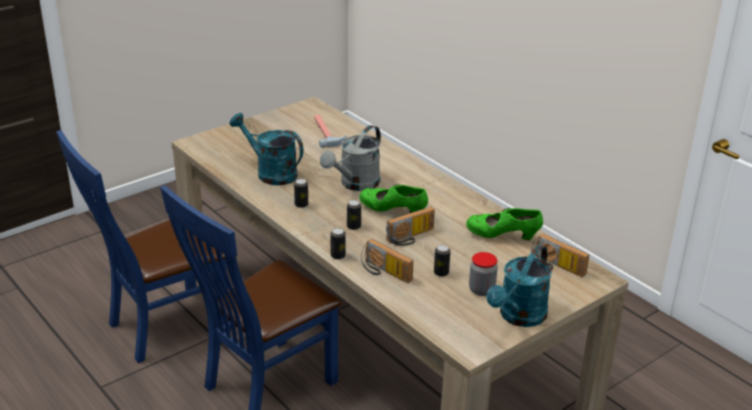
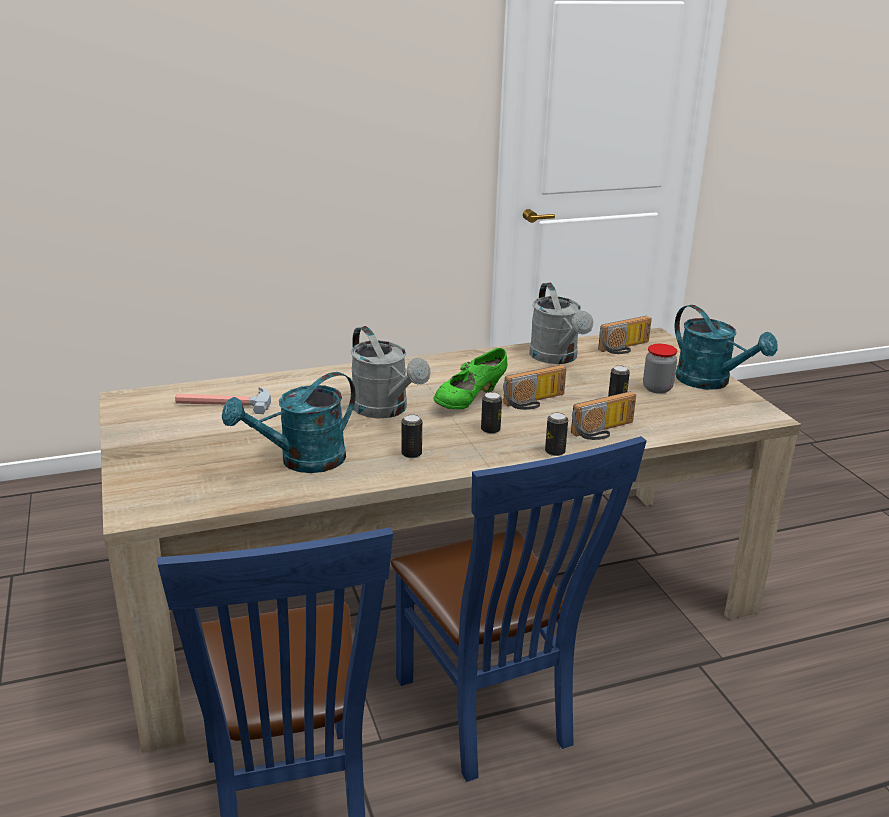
camera: 70 degrees left, 5 degrees down
radio [386,207,435,246] -> radio turned 75 degrees clockwise [503,365,566,410]
green shoe [466,208,543,240] -> grey watering can [529,283,594,364]

